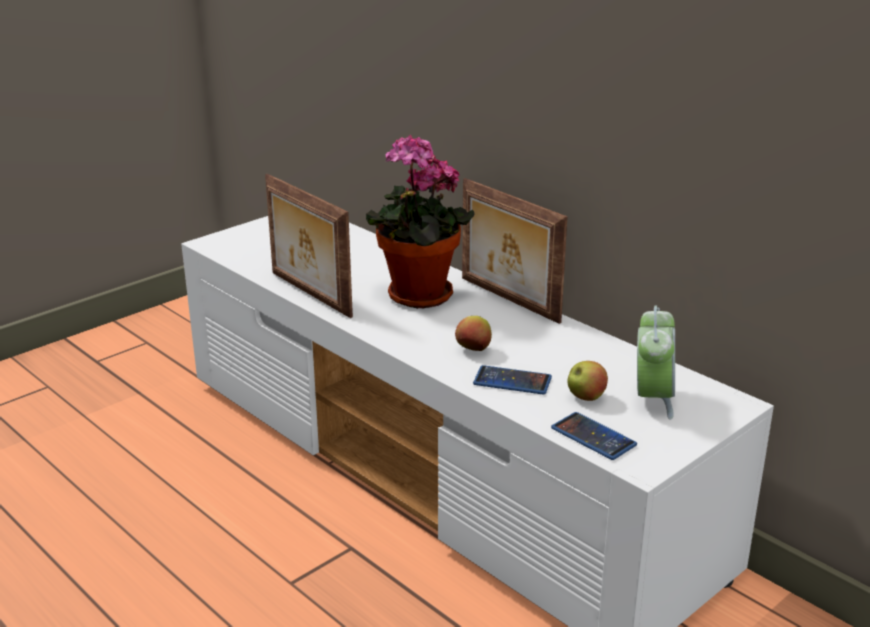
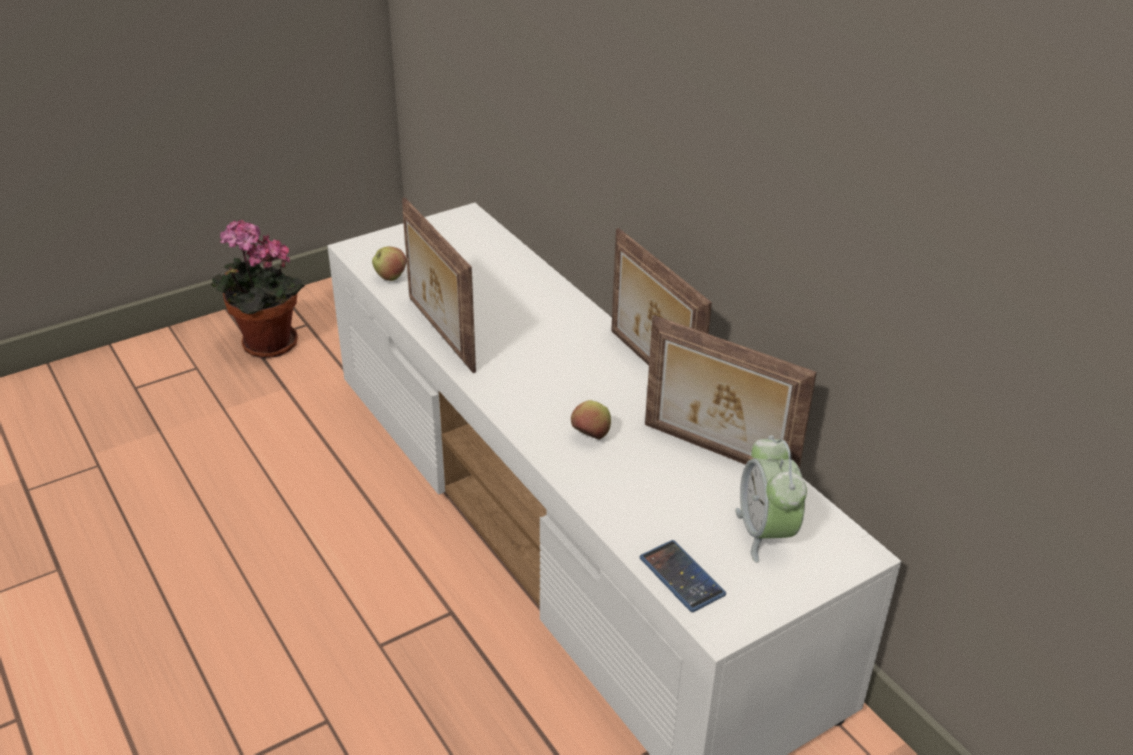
camera: 10 degrees right, 10 degrees up
potted plant [366,134,474,309] -> potted plant moved to [211,220,305,358]
phone [473,365,552,395] -> none
apple [567,361,608,401] -> apple moved to [372,247,407,281]
alarm clock [637,305,675,420] -> alarm clock turned 150 degrees clockwise [735,435,807,563]
none -> picture frame [645,315,817,469]

